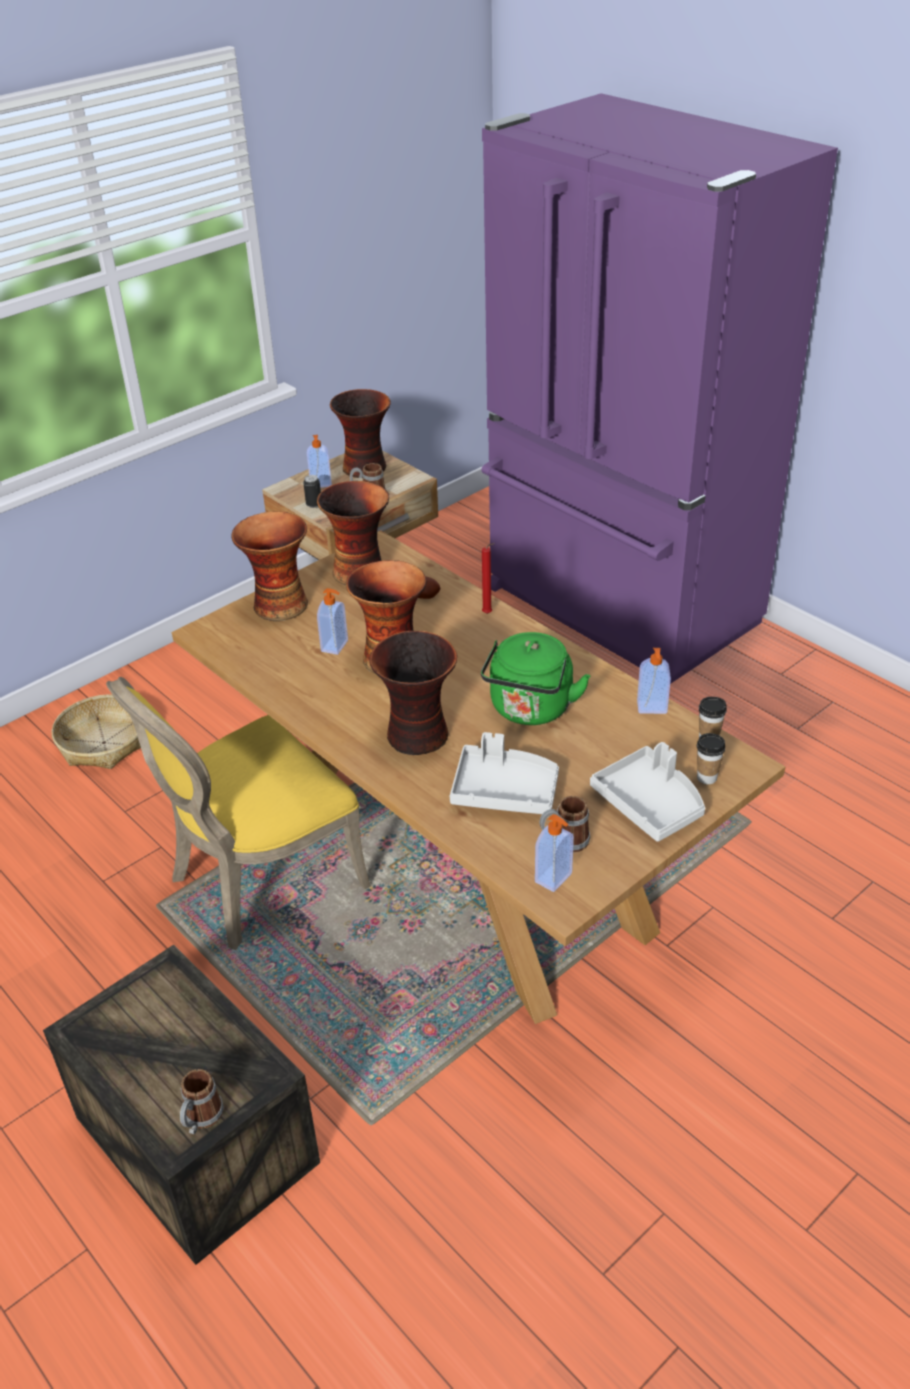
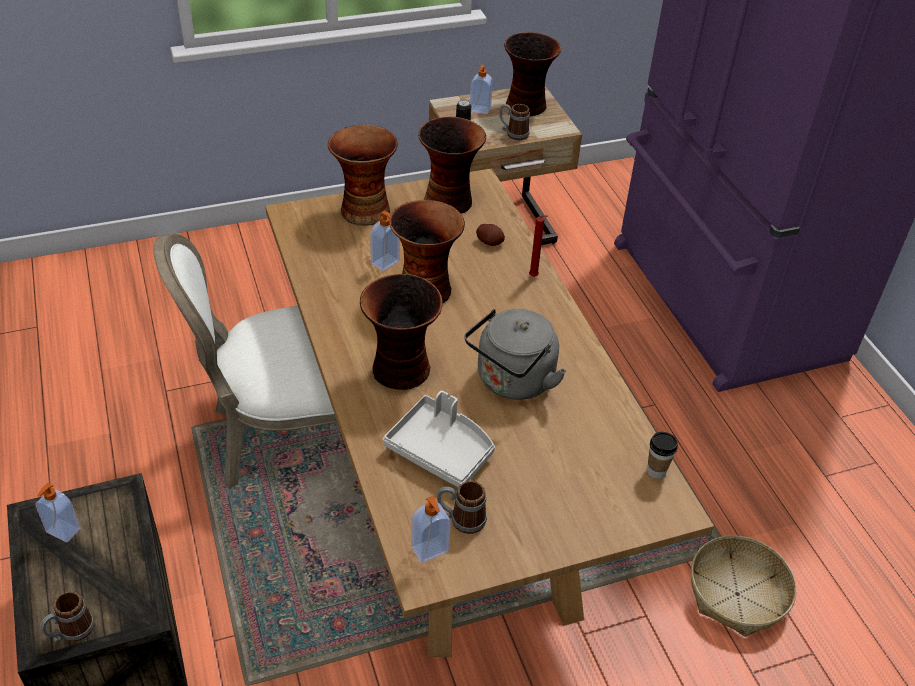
camera: 20 degrees right, 5 degrees up
basket [52,694,141,769] -> basket moved to [691,535,797,637]
yellow chair [106,677,371,950] -> white chair [154,234,337,489]
green kettle [481,632,591,725] -> grey kettle [464,309,566,400]
grey tray [590,742,705,842] -> none
soap dispenser [637,648,671,714] -> soap dispenser moved to [35,483,80,542]
cup [697,733,726,784] -> none

